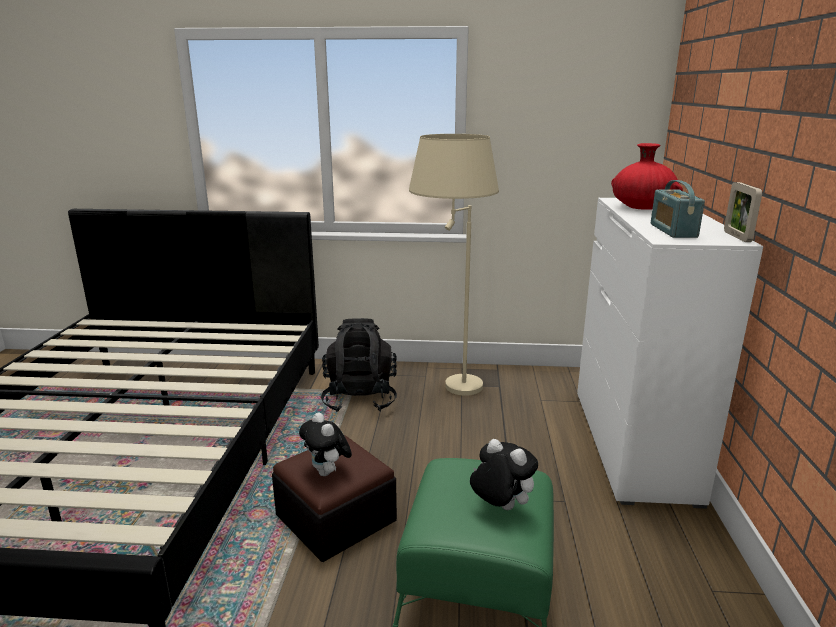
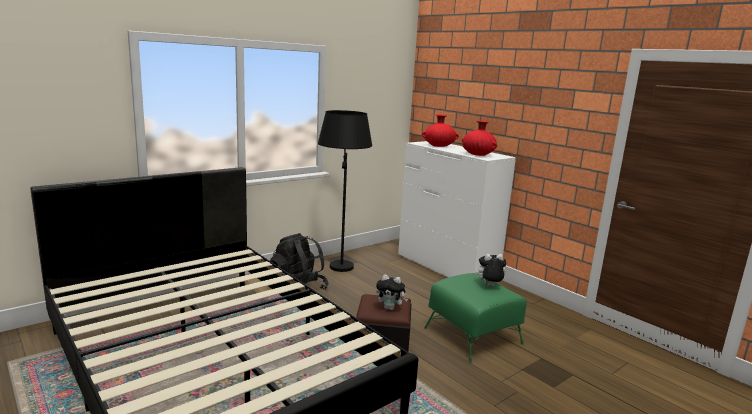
camera: 45 degrees left, 5 degrees down
beige floor lamp [409,134,499,396] -> black floor lamp [318,110,372,272]
radio [651,180,705,238] -> red vase [462,120,497,156]
picture frame [724,182,762,242] -> none

